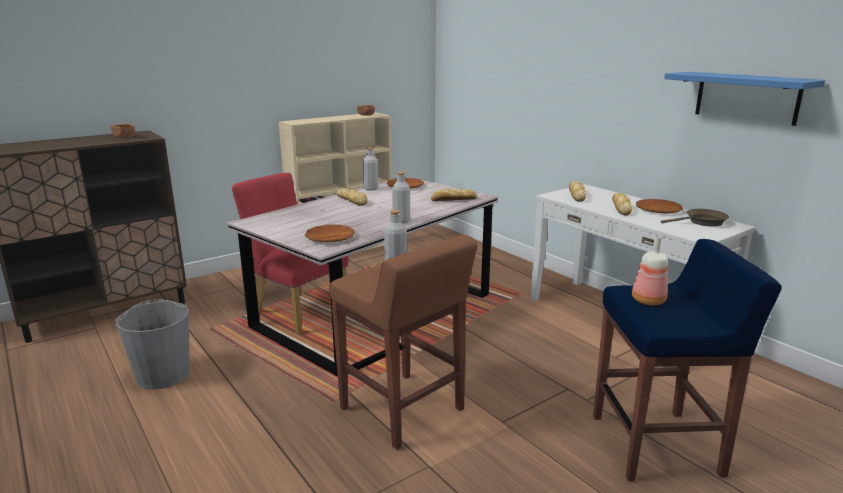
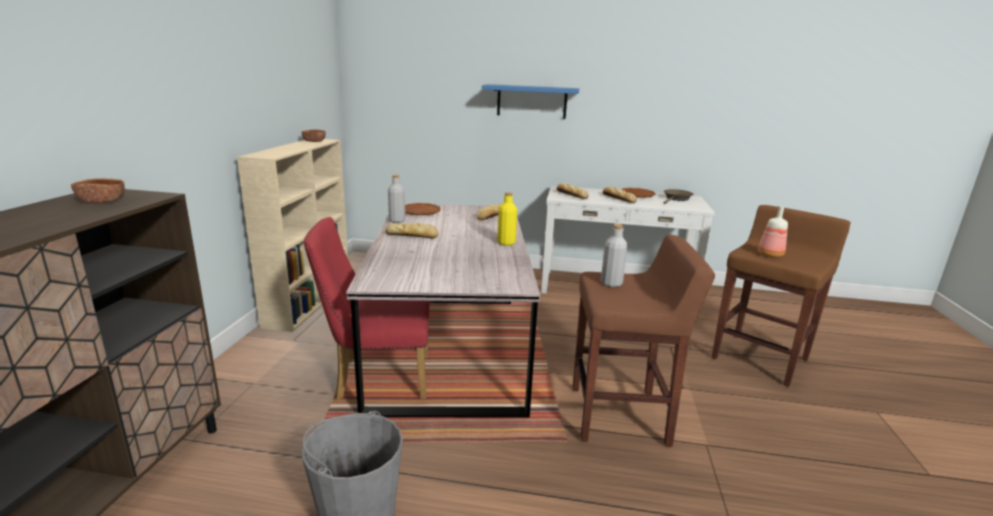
camera: 45 degrees left, 0 degrees up
brown plate [305,225,355,242] -> none
grey bottle [392,172,410,223] -> yellow bottle [497,192,517,246]
blue stool [593,239,782,481] -> brown stool [712,205,851,387]
blue shelf [664,72,825,126] -> blue shelf moved to [482,84,579,119]

